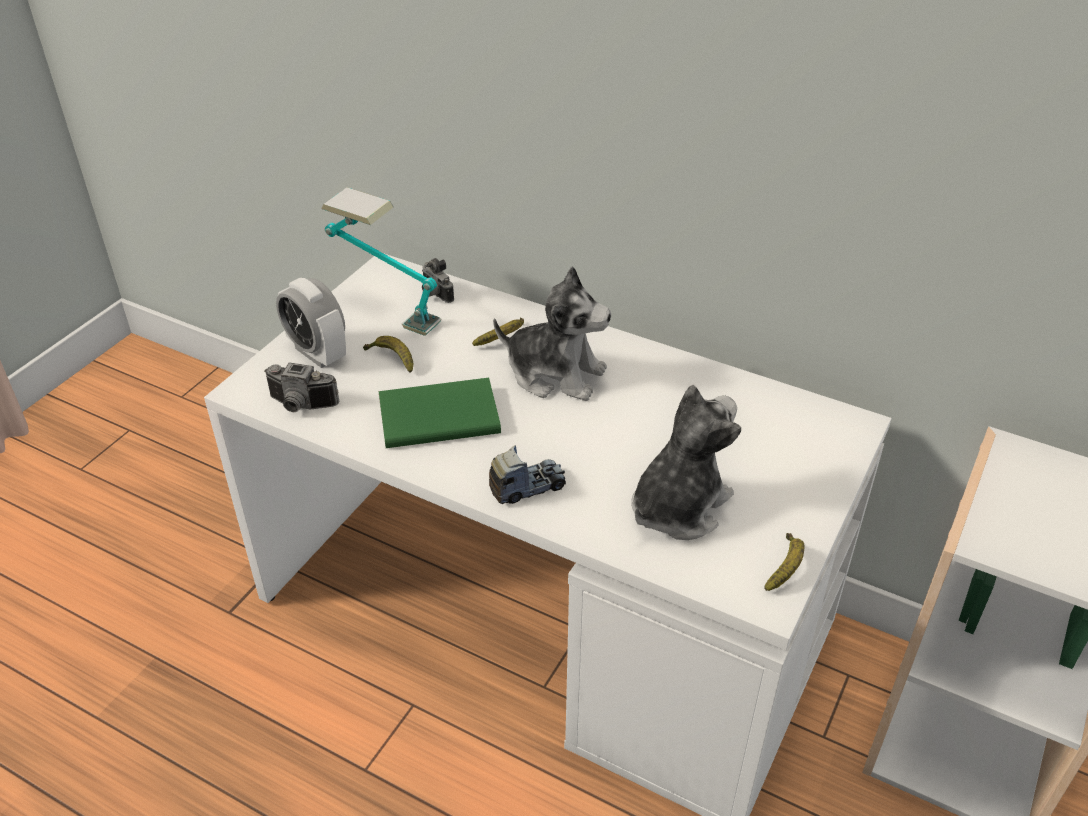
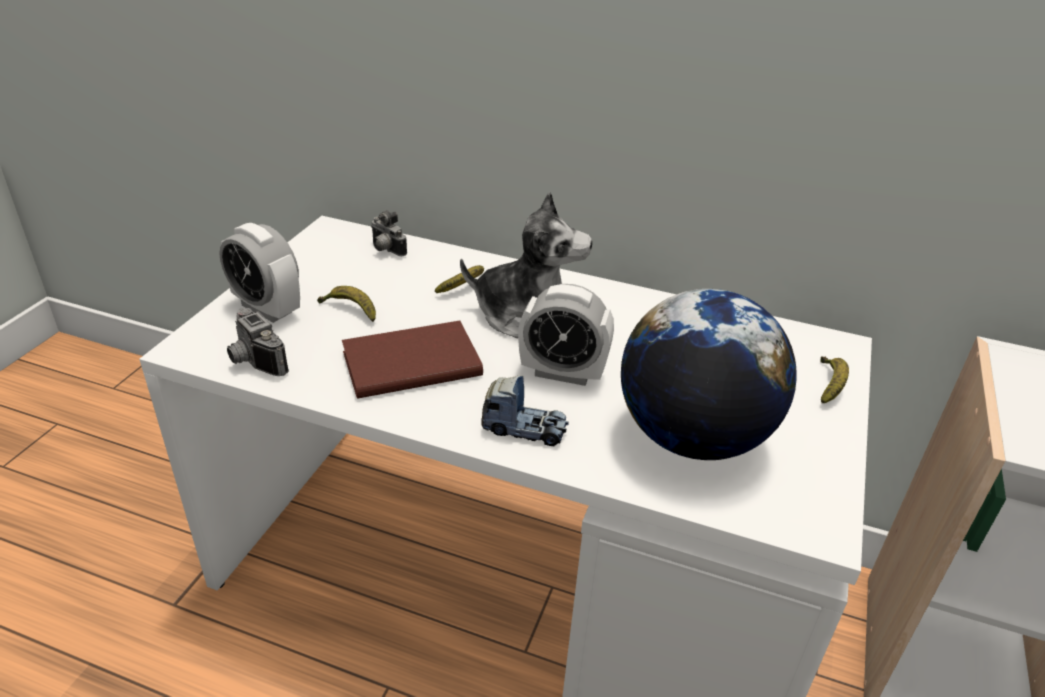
camera: 10 degrees left, 5 degrees down
camera [264,362,339,412] -> camera turned 45 degrees clockwise [227,308,289,376]
table lamp [321,187,442,336] -> none
green book [378,378,501,448] -> brown book [342,321,483,399]
toy truck [489,445,566,504] -> toy truck turned 45 degrees clockwise [482,375,568,447]
plush toy [631,385,741,540] -> globe [621,289,797,460]
banana [764,533,804,591] -> banana moved to [820,356,849,403]
none -> alarm clock [518,284,614,386]

